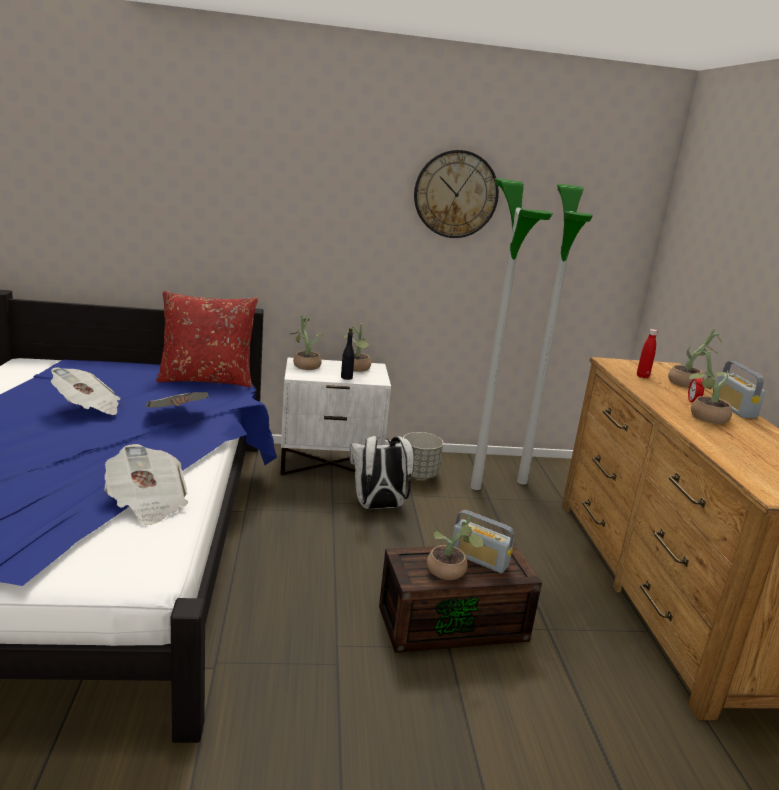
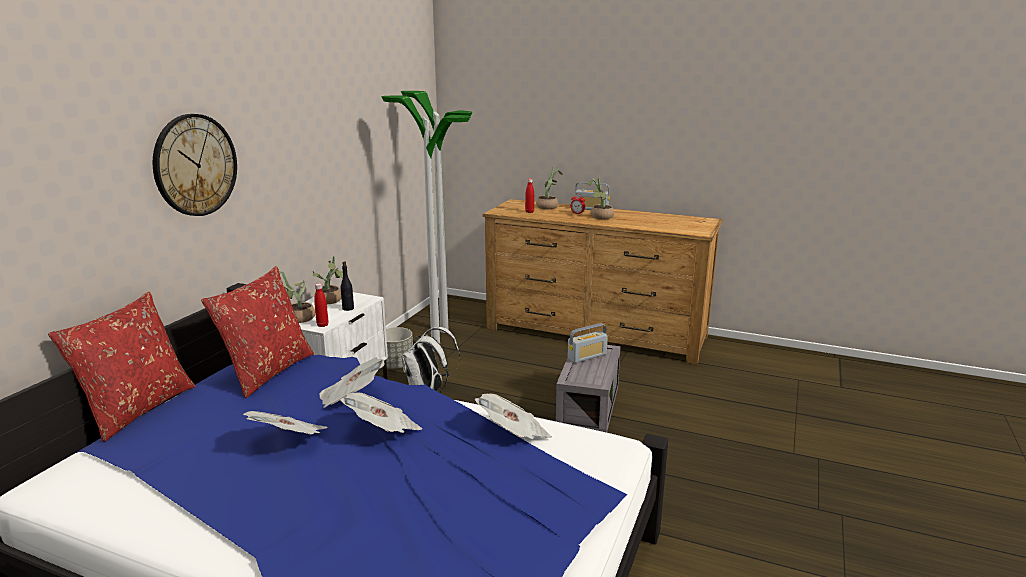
camera: 60 degrees left, 0 degrees up
brown storage box [379,543,542,653] -> grey storage box [555,345,621,433]
wall clock [414,150,499,238] -> wall clock moved to [153,114,237,216]
potted plant [427,513,485,580] -> none
none -> red pillow [48,292,195,442]
none -> red bottle [314,283,329,327]
none -> newspaper [340,393,422,433]

